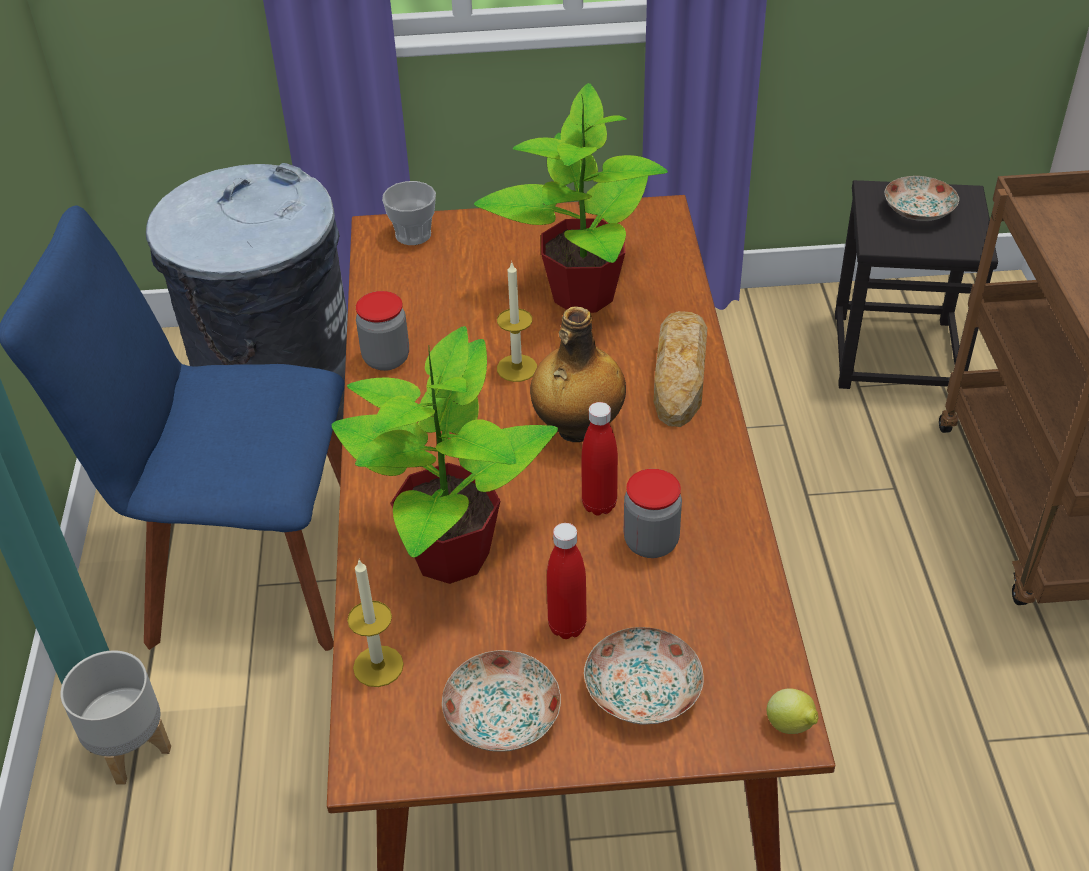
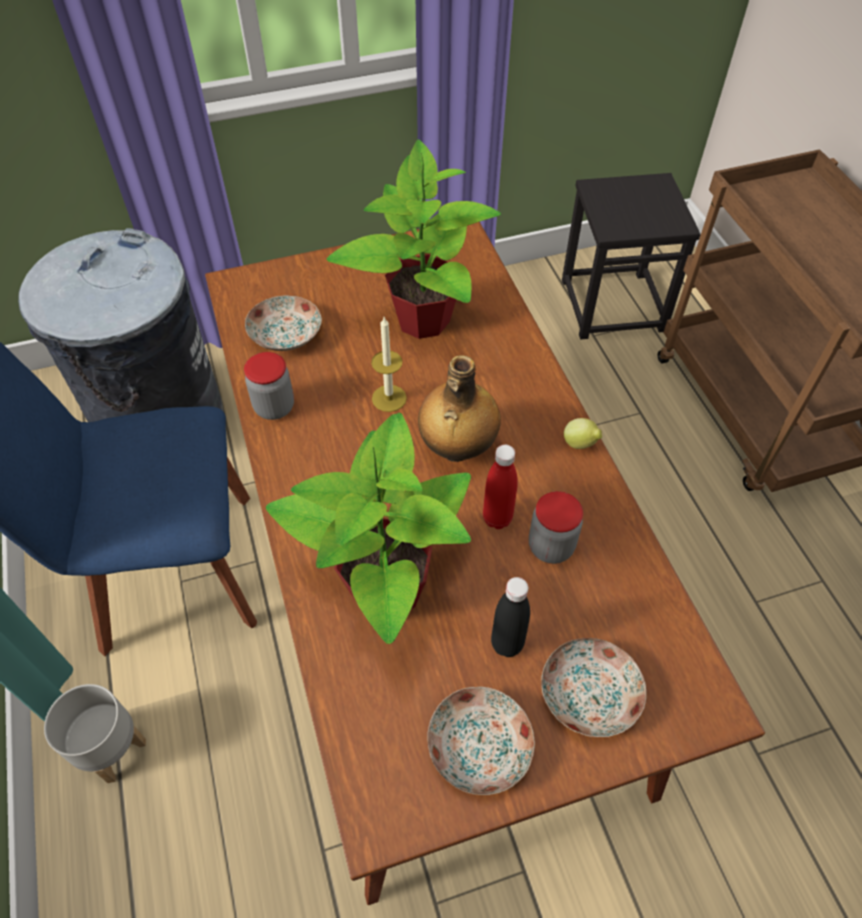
camera: 15 degrees left, 10 degrees up
candle [347,560,404,687] -> none
cup [382,181,436,245] -> none
red bottle [547,523,587,639] -> black bottle [491,577,530,657]
bread [654,311,707,427] -> none
lemon [767,688,818,734] -> lemon moved to [564,418,602,449]
plate [885,176,959,221] -> plate moved to [245,296,322,351]

